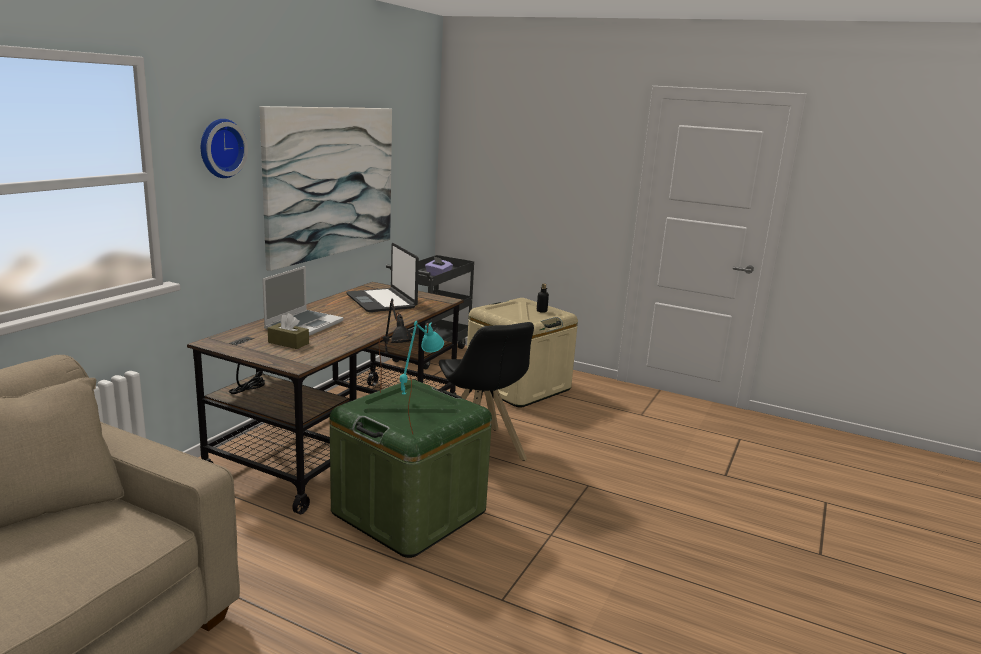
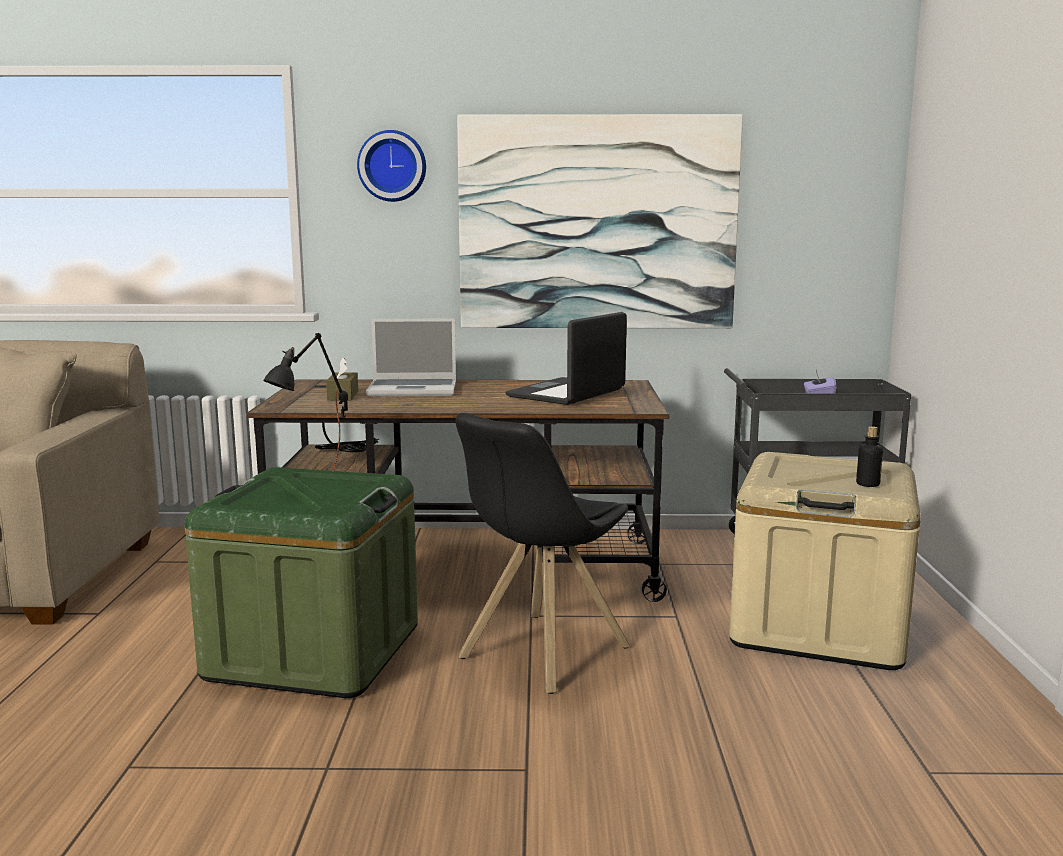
camera: 65 degrees right, 5 degrees down
turquoise table lamp [400,321,444,434] -> none

